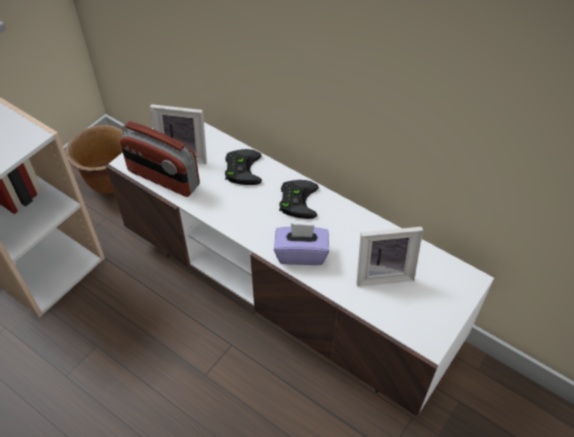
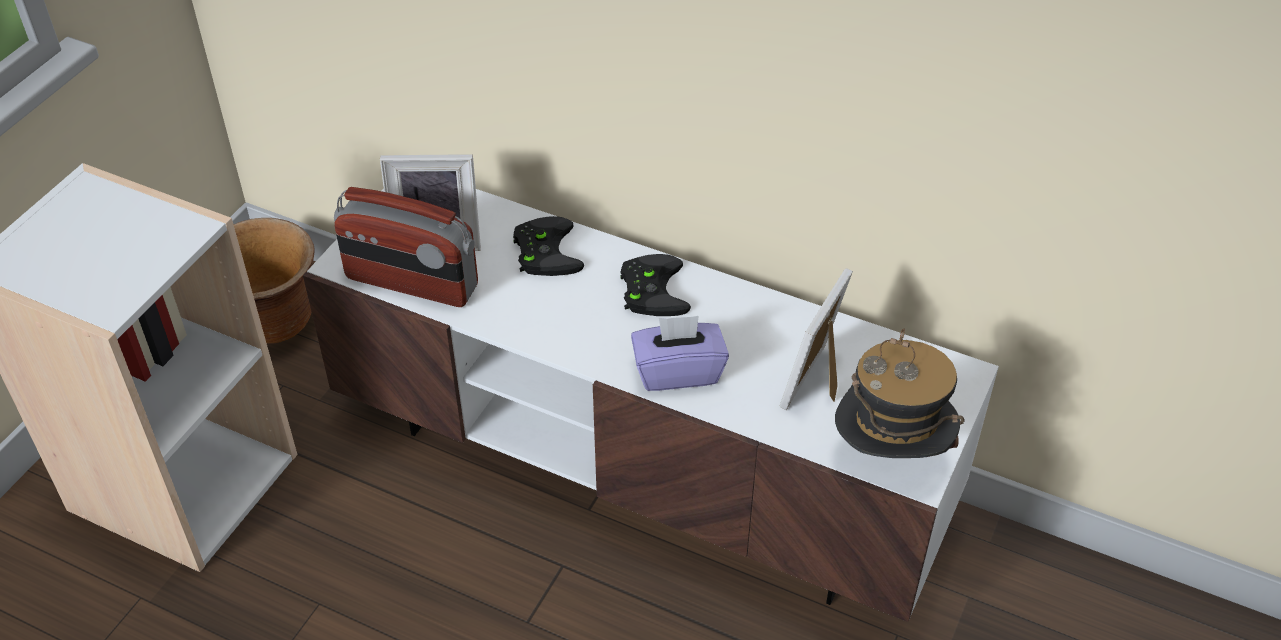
camera: 10 degrees left, 5 degrees down
picture frame [356,227,423,287] -> picture frame turned 135 degrees clockwise [780,268,853,410]
none -> hat [835,329,965,458]

